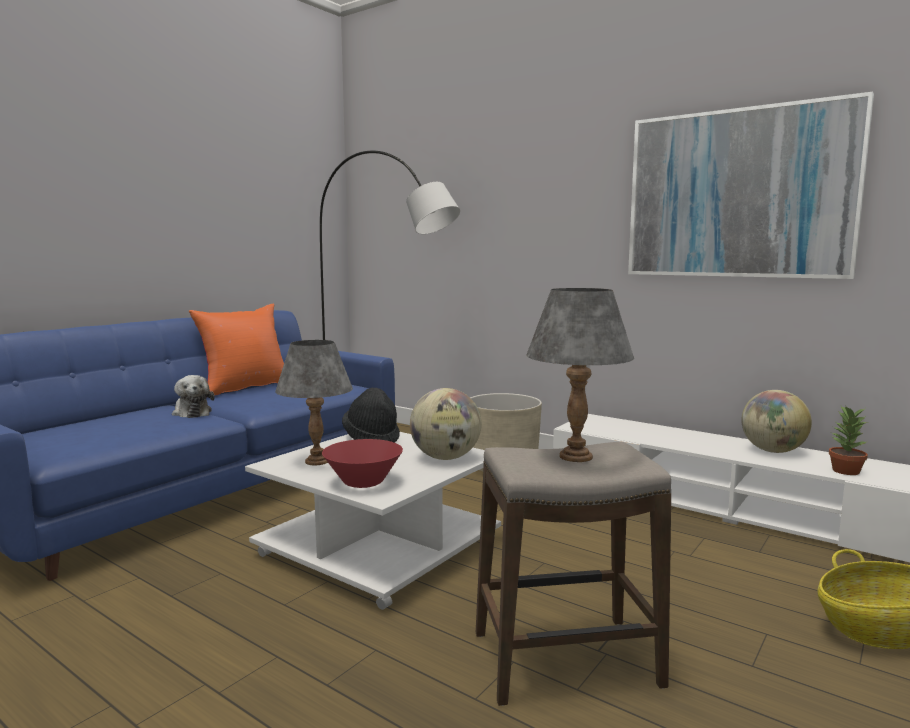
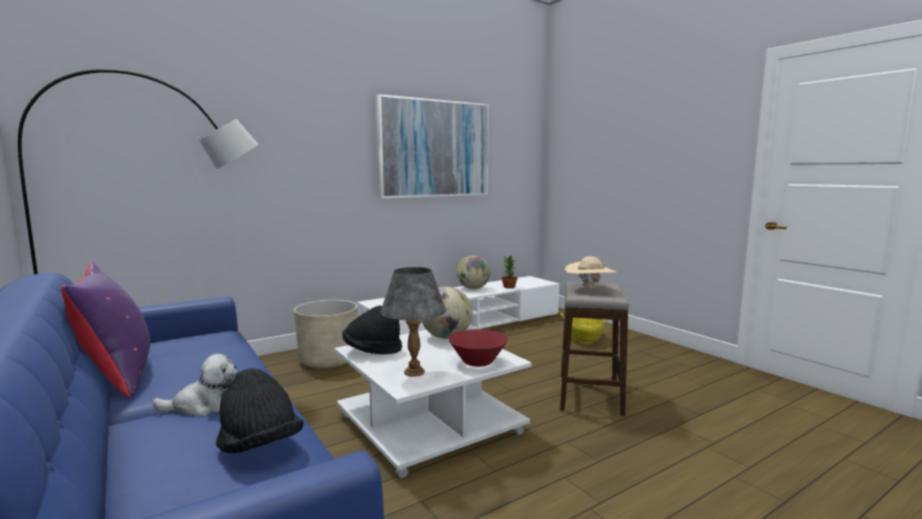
camera: 70 degrees left, 0 degrees up
orange pillow [189,304,284,396] -> purple pillow [61,262,150,398]
grey table lamp [526,288,634,462] -> beige hat [565,257,616,290]
none -> black hat [216,368,304,453]

